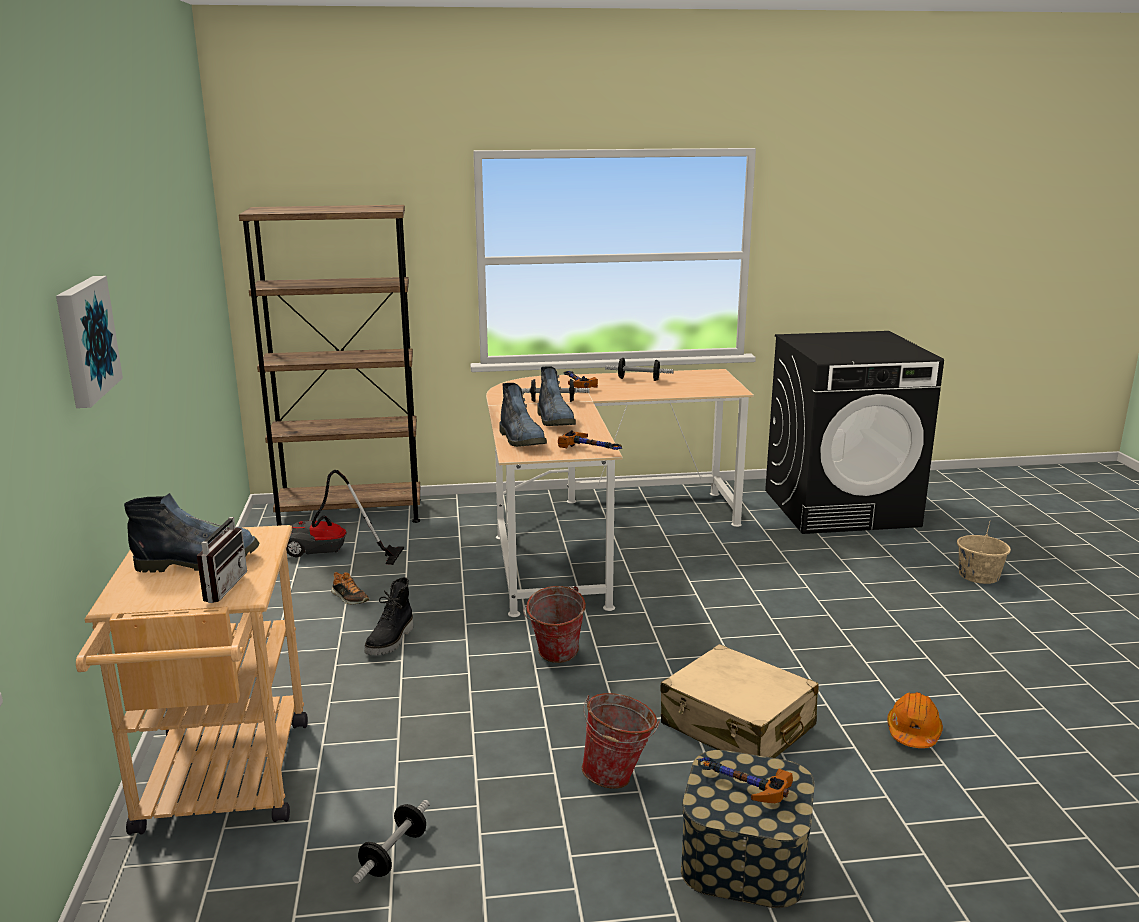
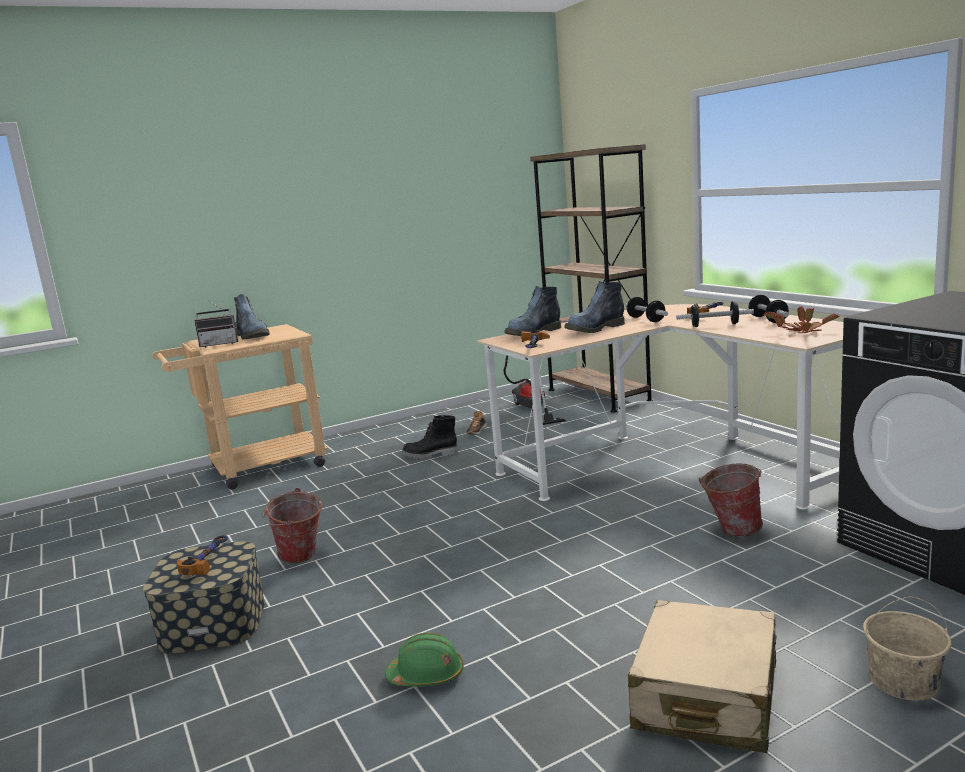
camera: 70 degrees right, 5 degrees down
picture [56,276,123,408] -> none
dumbbell [352,800,430,884] -> dumbbell moved to [676,301,754,327]
bucket [523,586,586,663] -> bucket moved to [699,463,763,537]
beige suitcase [661,644,819,758] -> beige suitcase moved to [628,600,777,753]
orange hard hat [887,692,943,748] -> green hard hat [385,632,464,687]
none -> potted plant [763,306,840,333]

